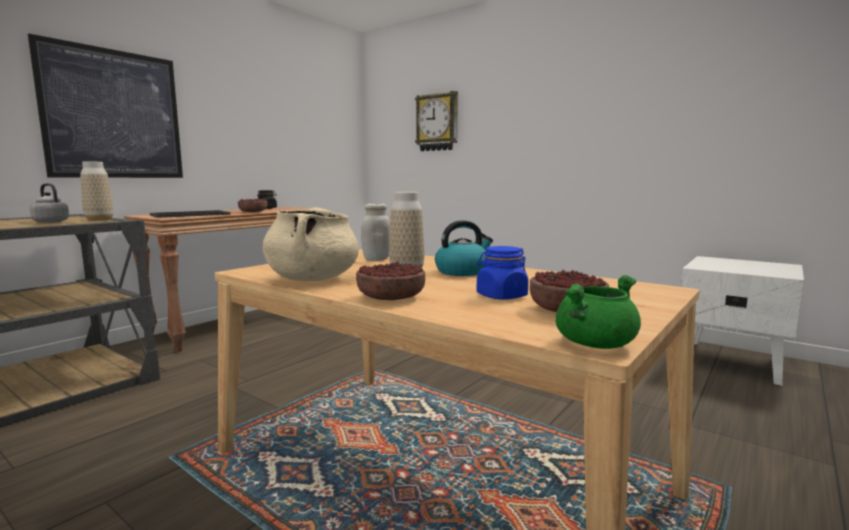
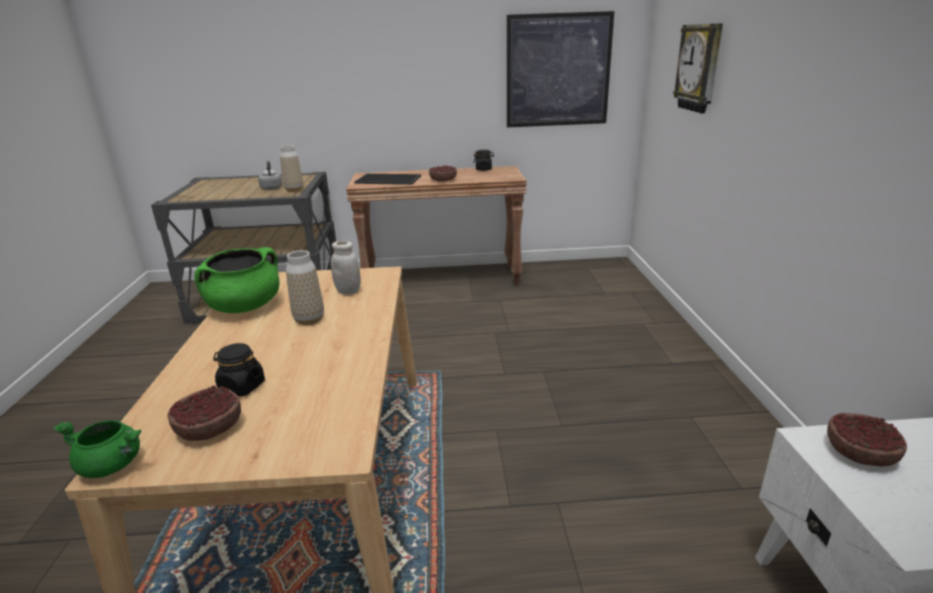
camera: 50 degrees right, 15 degrees up
picture [28,34,183,178] -> picture moved to [507,11,614,127]
beige cooking pot [262,207,359,281] -> green cooking pot [194,247,279,313]
bowl [356,261,425,300] -> bowl moved to [827,413,907,466]
kettle [435,220,493,276] -> none
blue jar [477,246,529,300] -> black jar [213,343,265,397]

